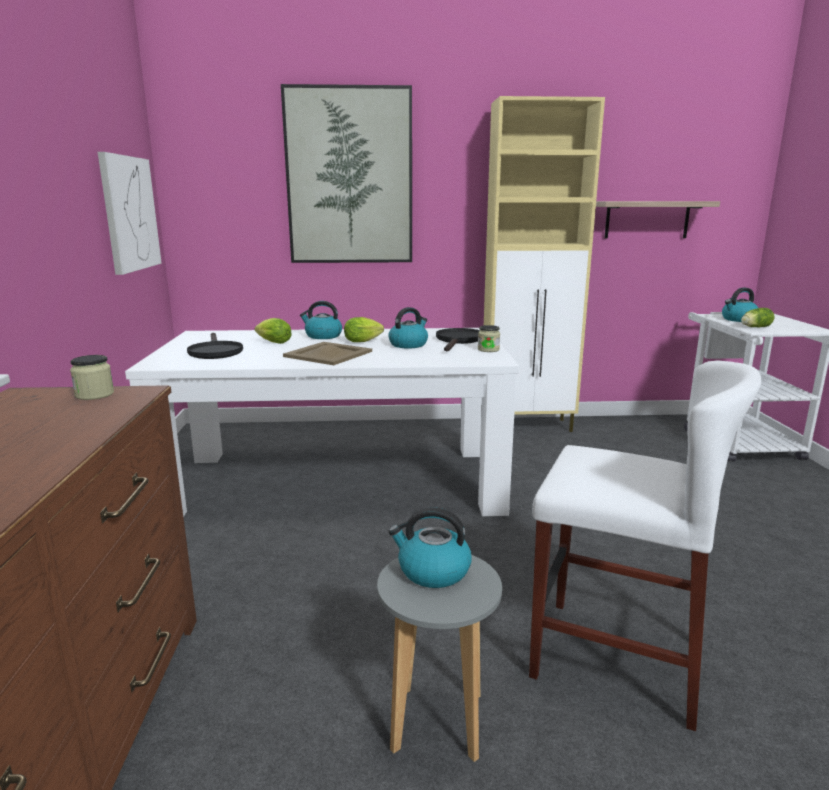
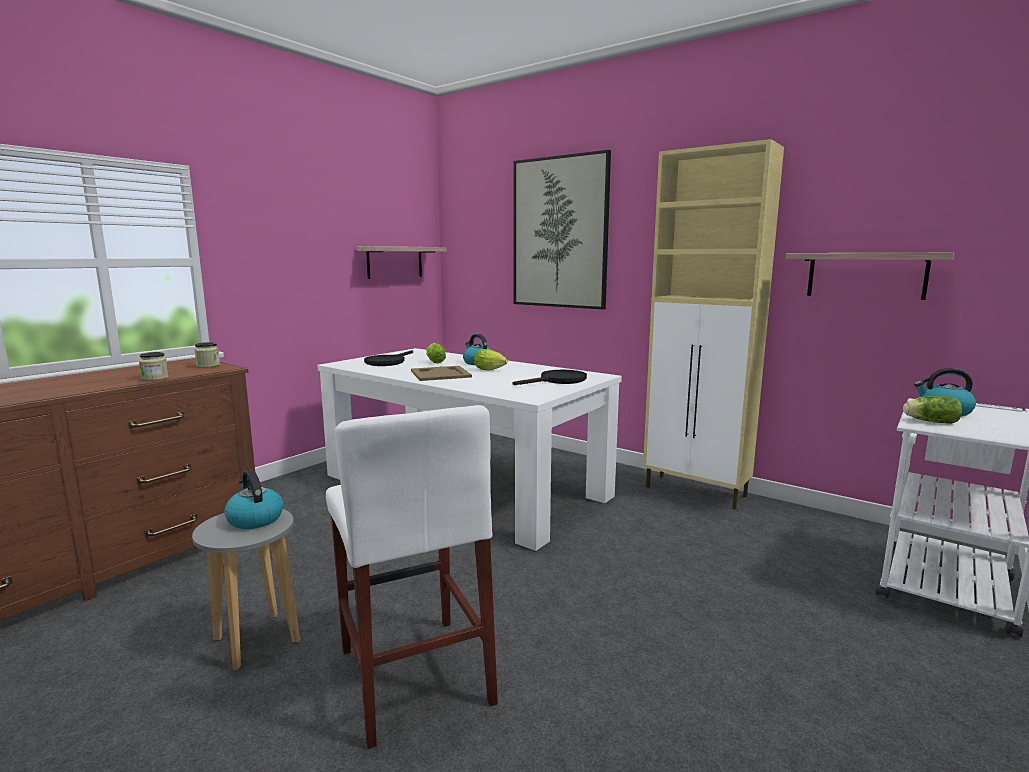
camera: 40 degrees right, 5 degrees down
picture [98,152,162,275] -> shelf [356,246,447,279]
kettle [388,307,428,348] -> none
jar [478,325,500,352] -> jar moved to [139,352,169,381]

